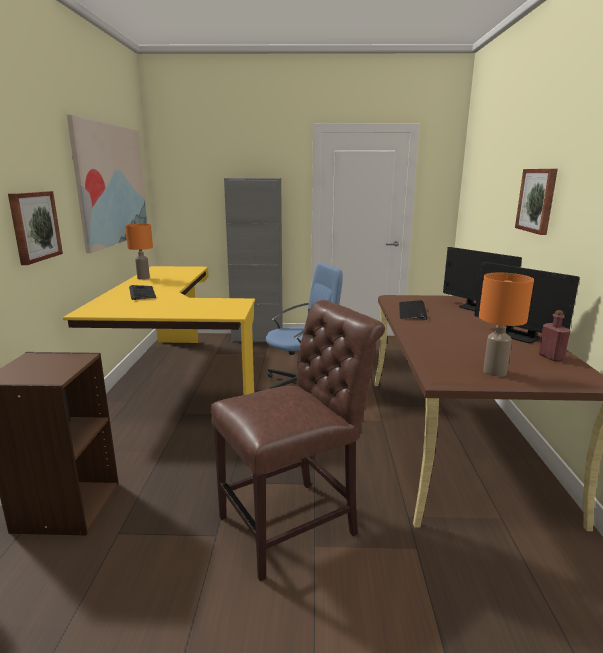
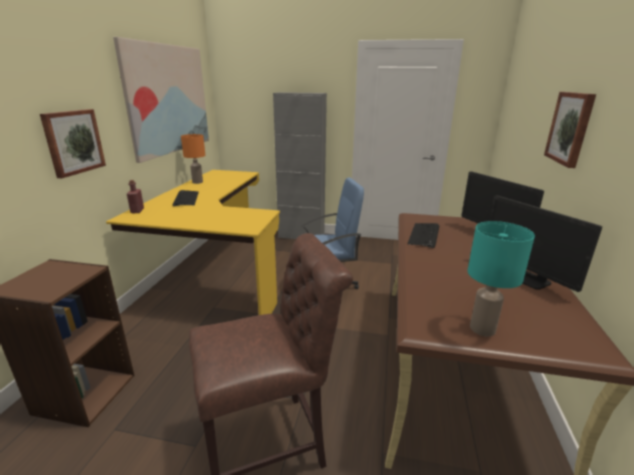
camera: 10 degrees right, 5 degrees up
orange table lamp [479,273,534,377] -> turquoise table lamp [467,221,535,337]
red bottle [539,310,571,361] -> red bottle moved to [127,180,144,213]

